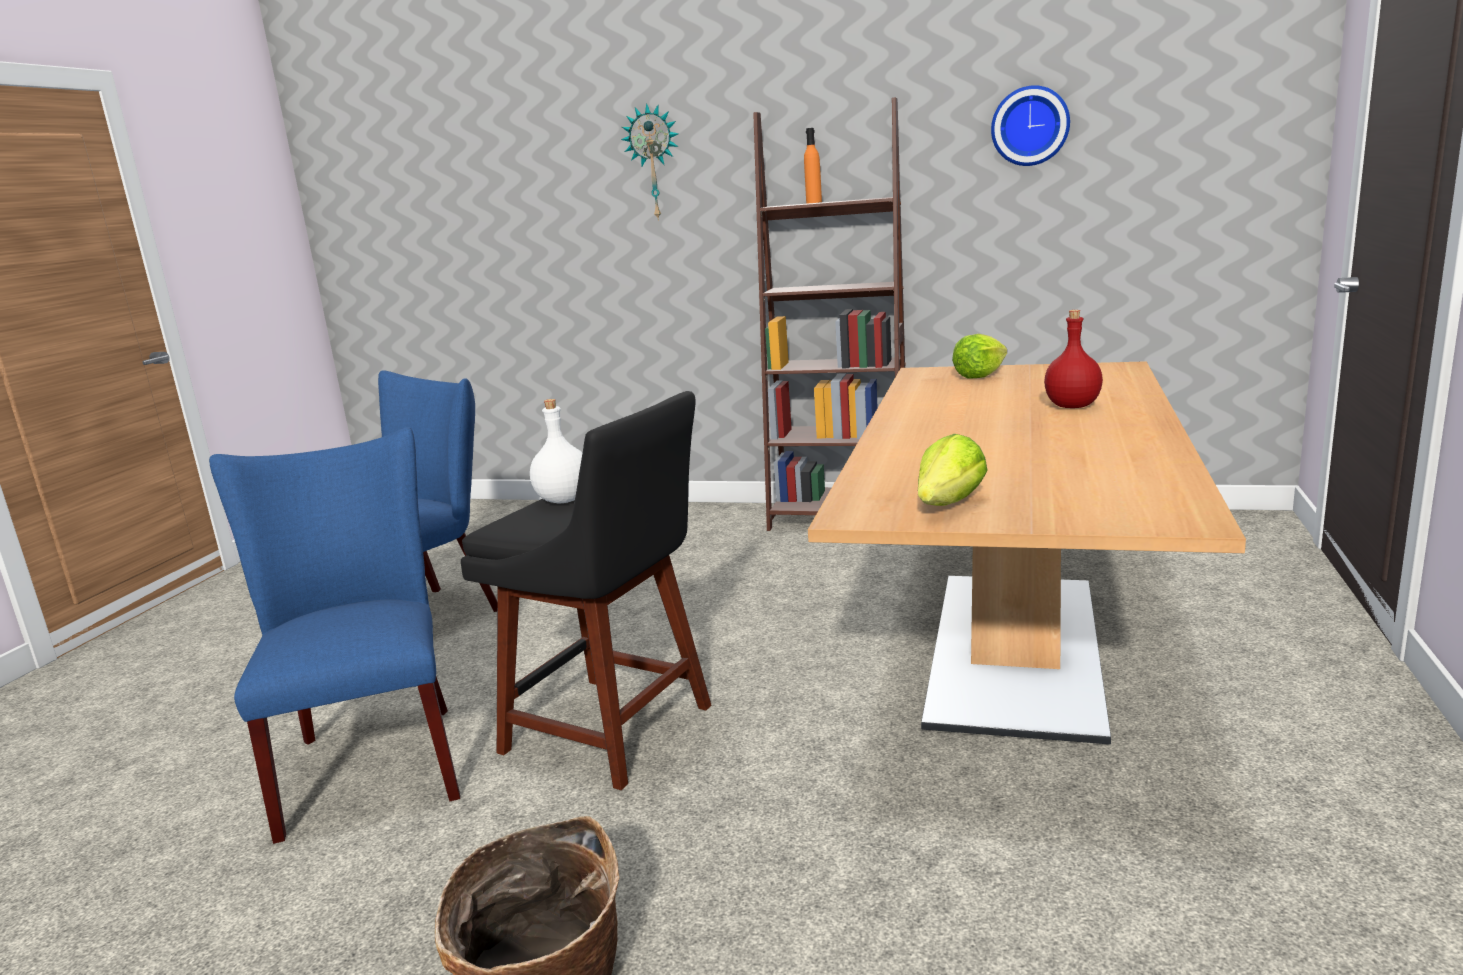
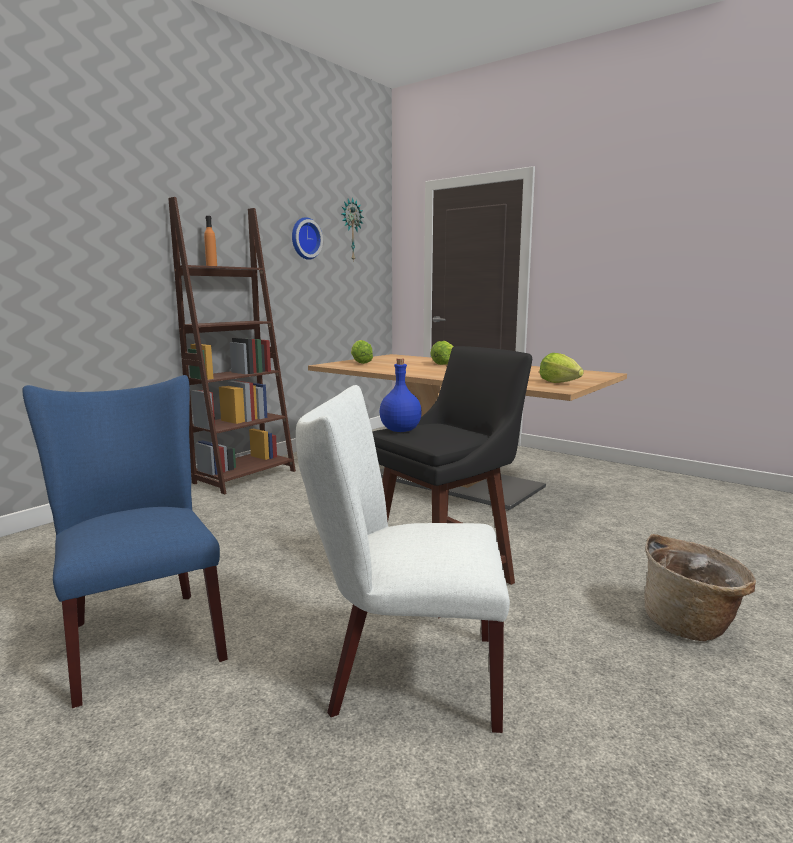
camera: 70 degrees left, 5 degrees down
blue chair [209,427,460,844] -> white chair [296,385,510,733]
white bottle [530,399,582,504] -> blue bottle [379,358,422,432]
wall clock [621,103,679,221] -> wall clock moved to [342,197,364,262]
red bottle [1044,310,1103,408] -> lettuce [430,341,454,365]

